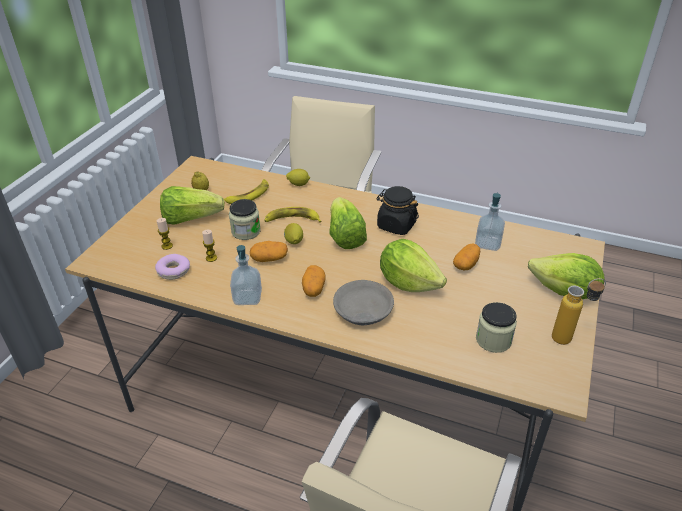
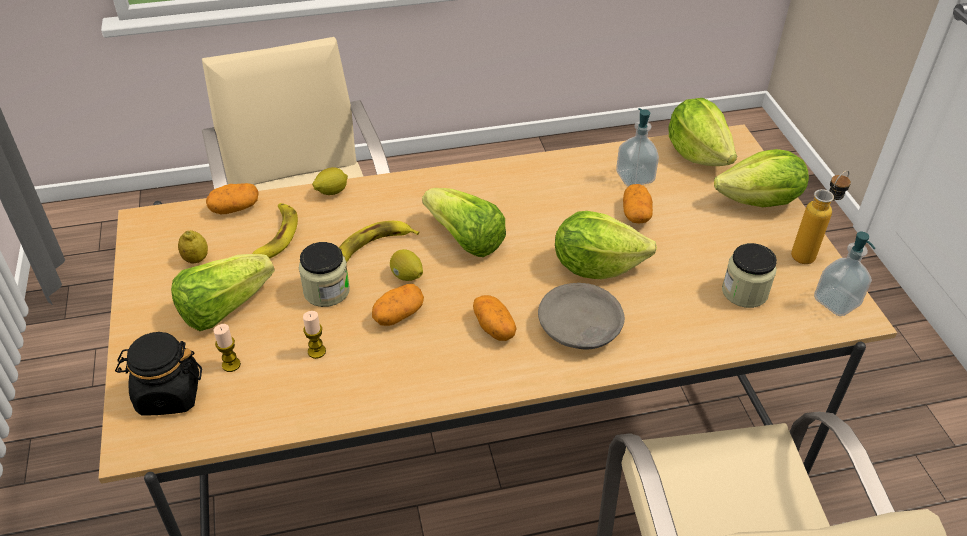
camera: 35 degrees left, 5 degrees up
donut [155,254,190,280] -> none
soap dispenser [230,245,262,305] -> soap dispenser moved to [814,232,875,316]
black jar [376,186,419,235] -> black jar moved to [115,332,202,416]
none -> potato [206,183,259,214]
none -> lettuce [668,98,737,166]

